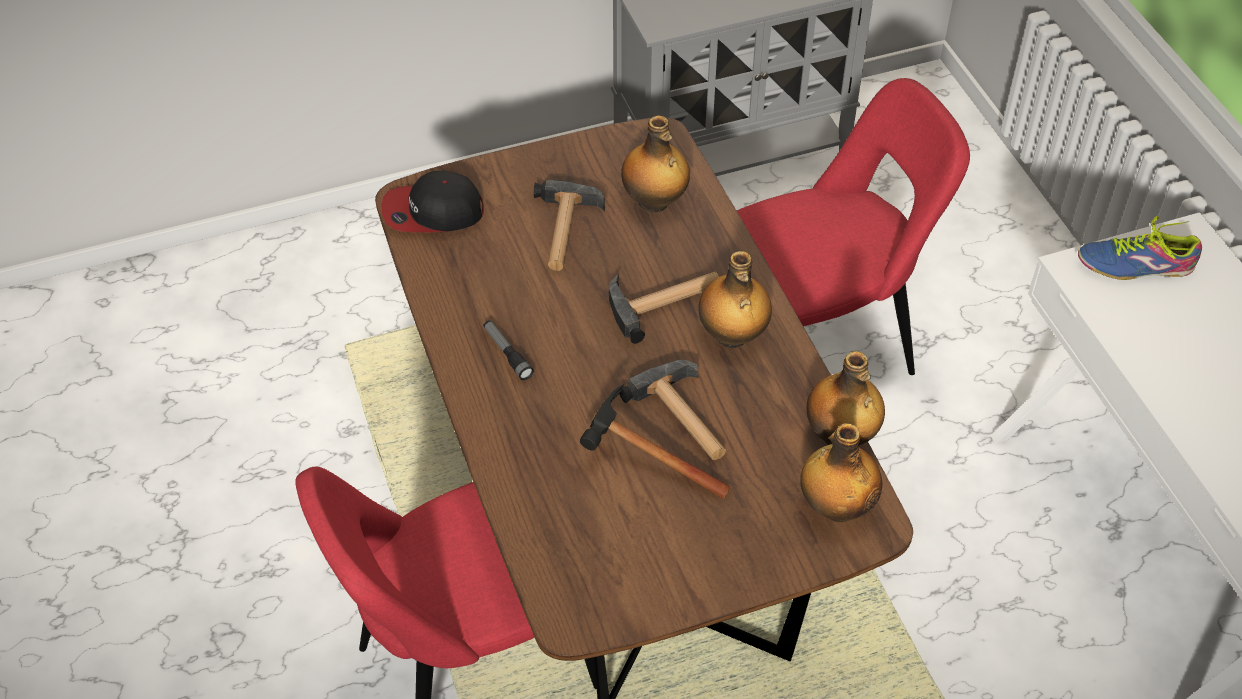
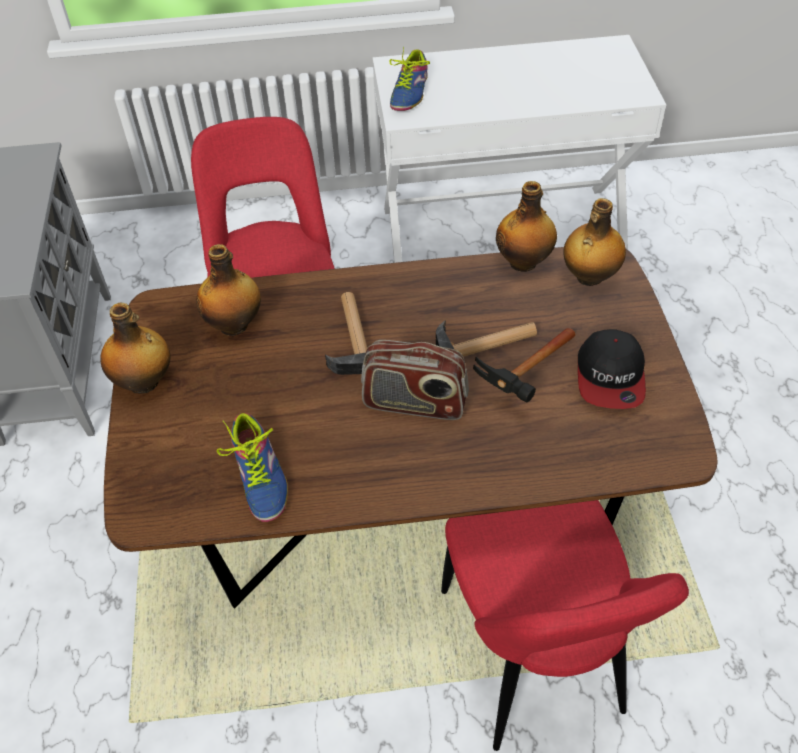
camera: 75 degrees left, 0 degrees up
cap [381,171,484,233] -> cap moved to [578,329,646,409]
flashlight [484,320,534,380] -> none
hammer [534,180,605,271] -> none
bottle [698,251,772,348] -> bottle moved to [100,303,170,394]
none -> shoe [217,413,288,522]
none -> radio [361,340,469,420]

